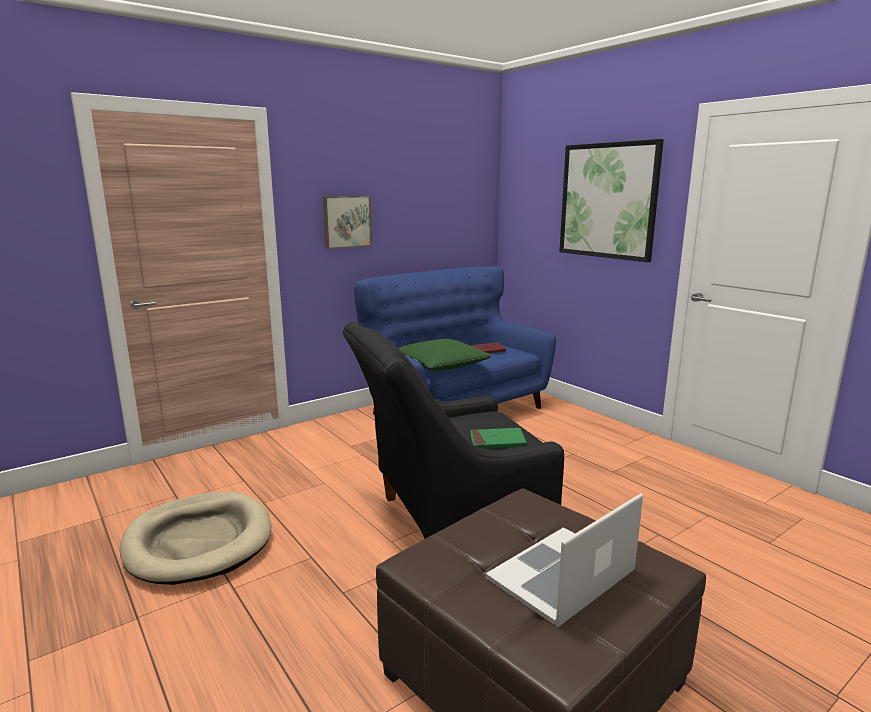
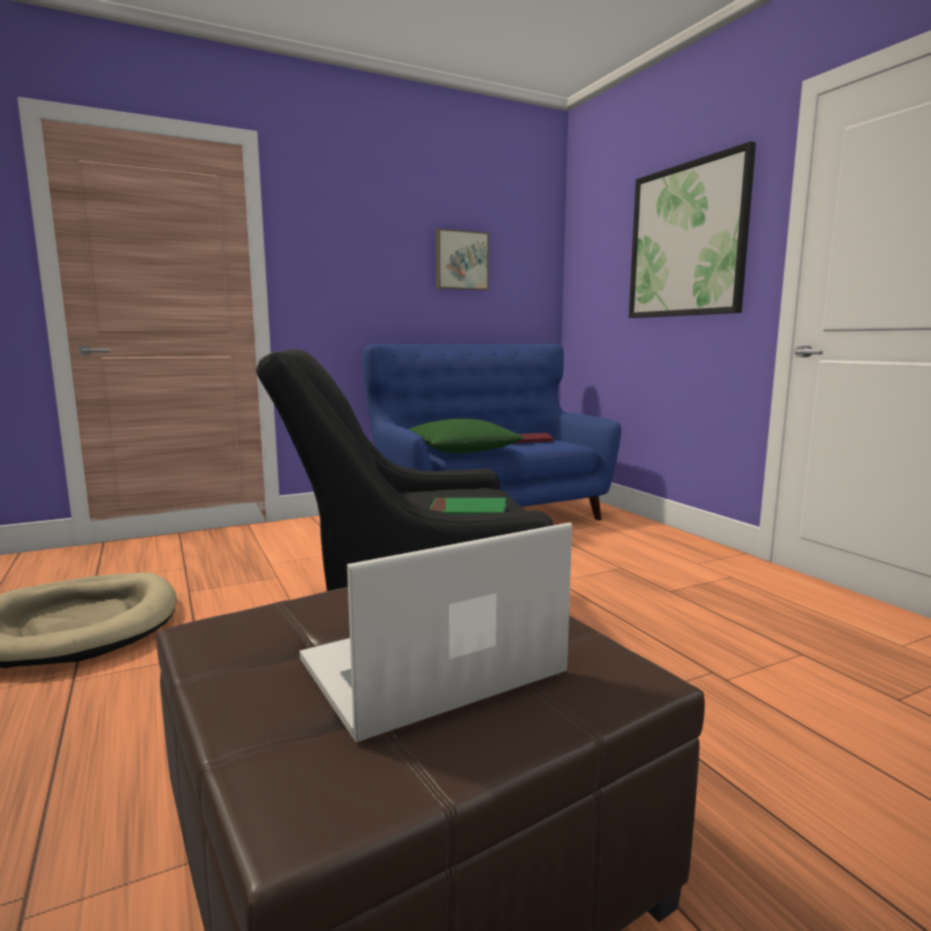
camera: 10 degrees right, 5 degrees down
picture [323,196,372,249] -> picture moved to [436,228,489,290]

